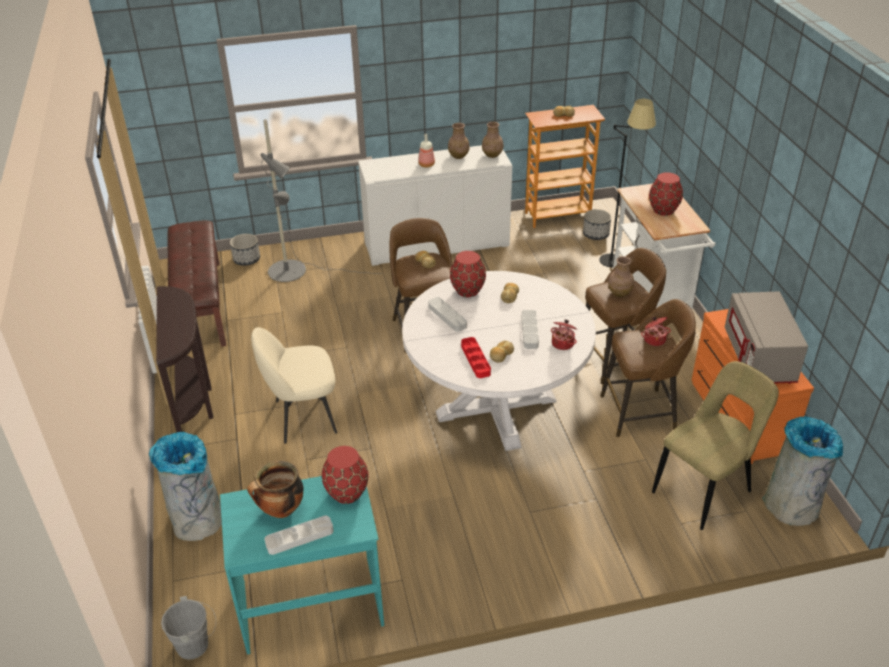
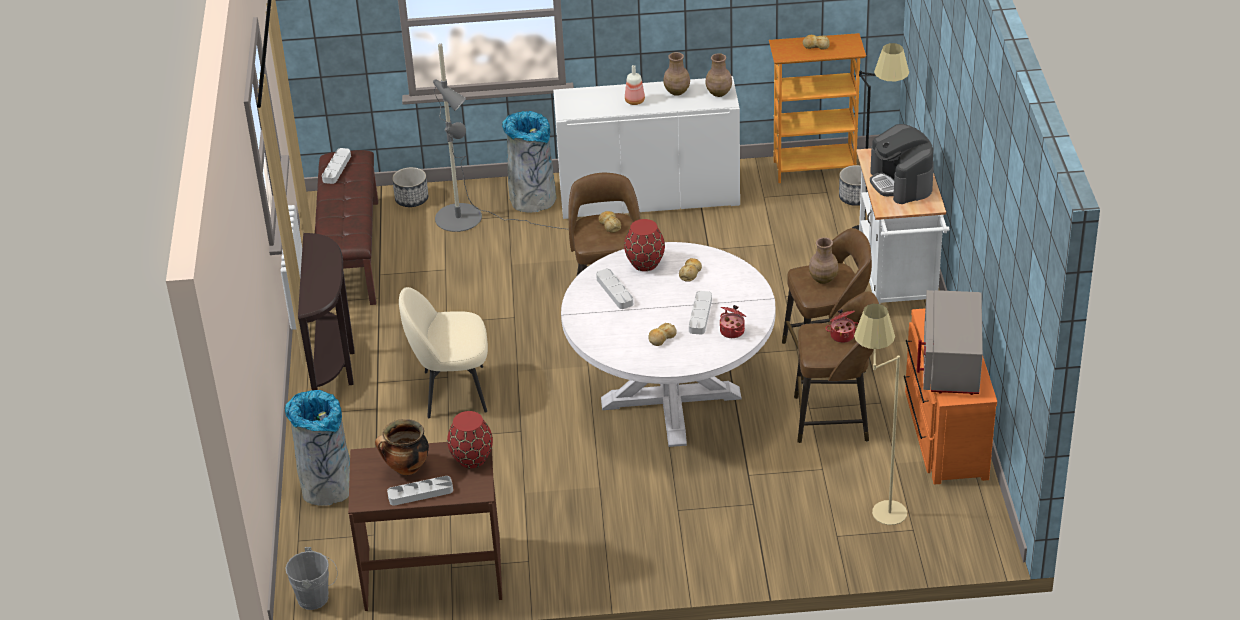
camera: 10 degrees right, 0 degrees up
turquoise desk [220,476,384,655] -> brown desk [348,442,502,611]
red tray [461,337,491,378] -> none
red vase [649,172,683,216] -> coffee machine [870,124,934,204]
beige chair [652,361,779,530] -> beige floor lamp [854,304,907,525]
grey trash can [762,416,843,526] -> grey trash can moved to [502,111,557,212]
none -> grey tray [322,148,351,184]

